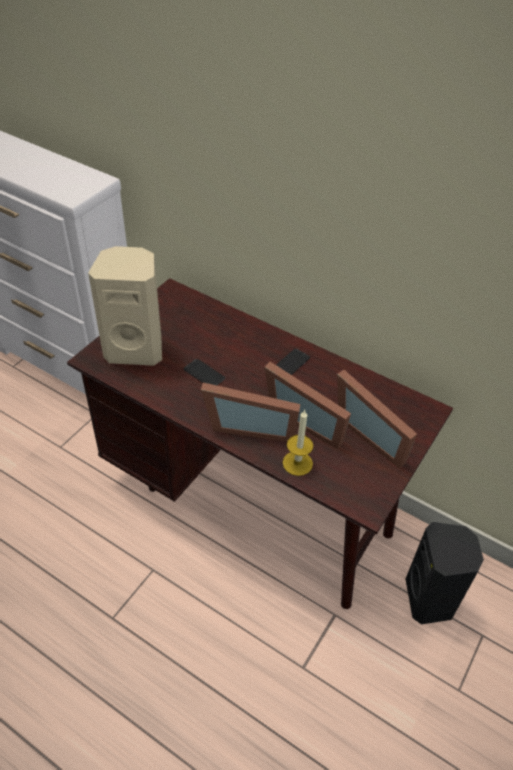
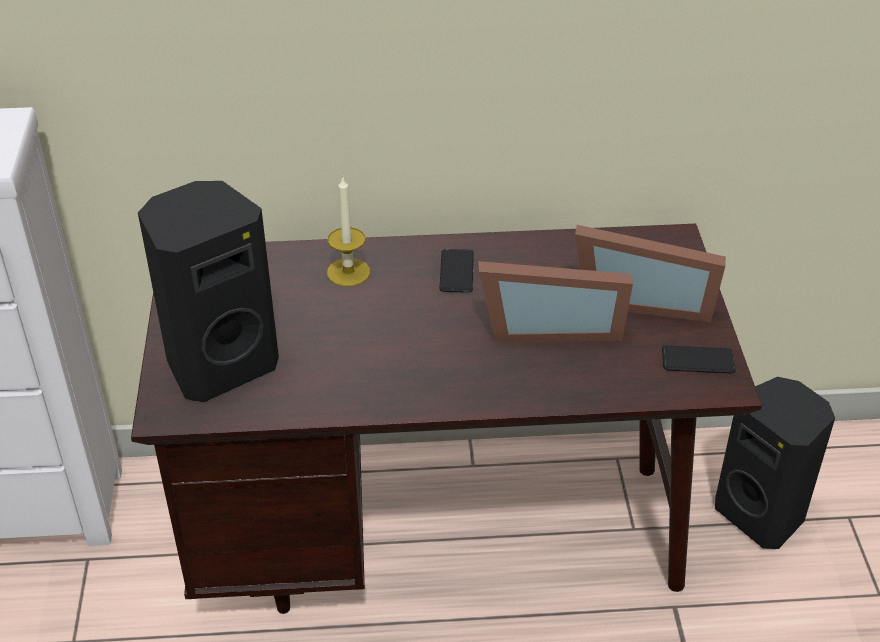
camera: 35 degrees left, 5 degrees down
beige speaker [88,246,162,366] -> black speaker [138,181,279,402]
phone [184,359,225,385] -> phone moved to [662,345,736,374]
picture frame [201,382,300,442] -> none
candle [283,410,313,476] -> candle moved to [327,176,370,286]

